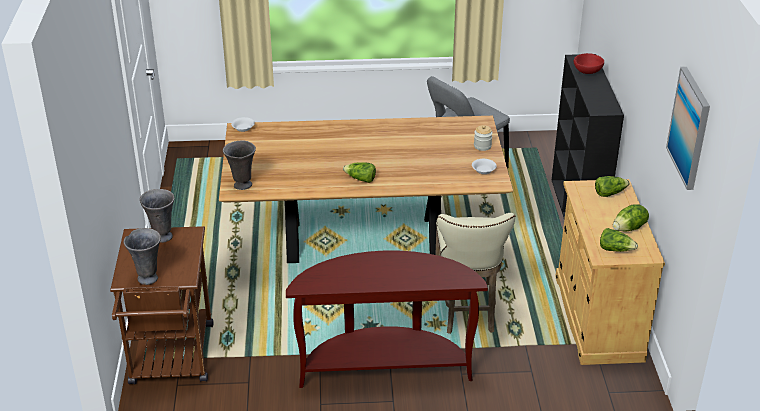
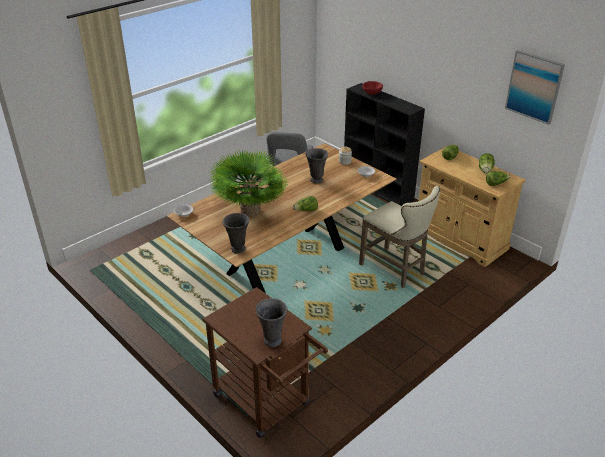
camera: 40 degrees left, 0 degrees up
grey vase [140,189,175,243] -> grey vase moved to [305,148,328,183]
brown console table [286,251,488,388] -> none
none -> potted plant [209,149,288,218]

